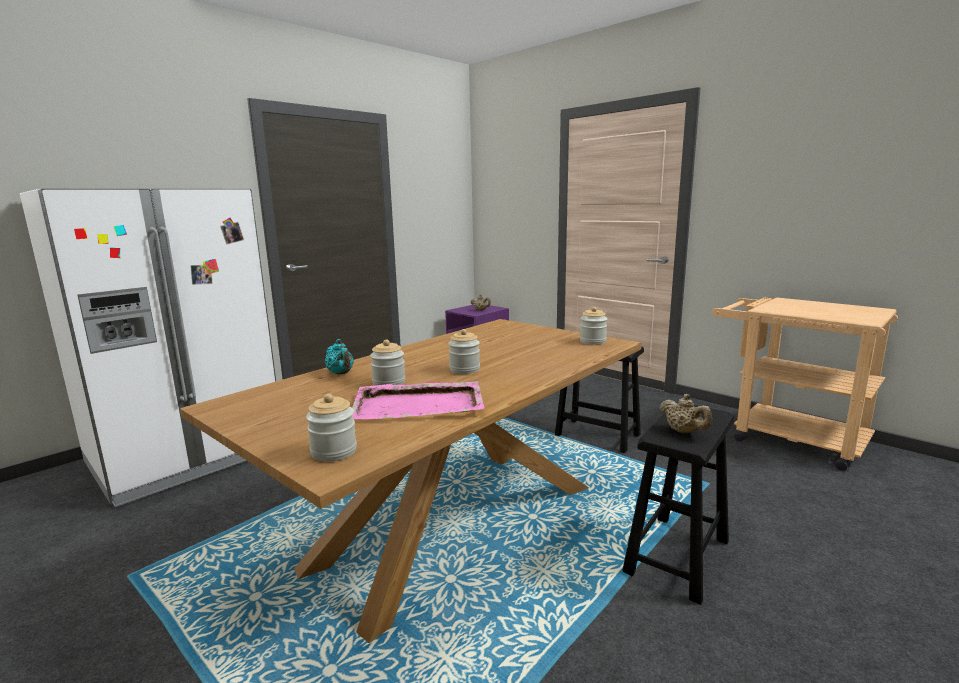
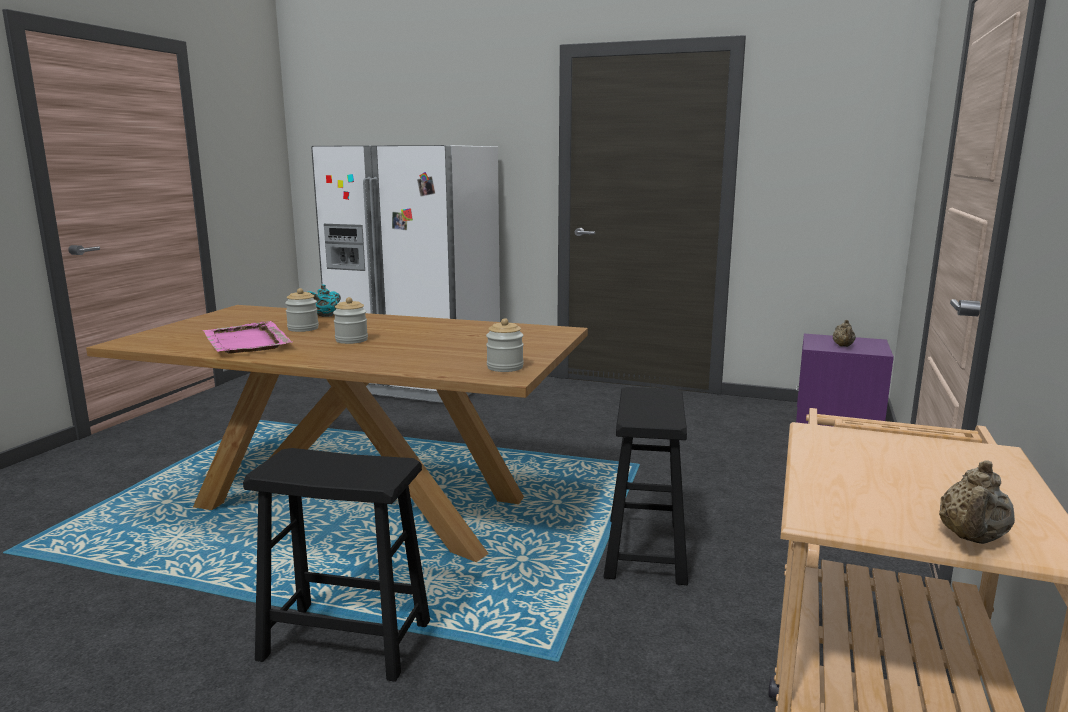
camera: 65 degrees right, 0 degrees up
jar [306,394,357,462] -> none
beige teapot [660,394,712,434] -> beige teapot moved to [939,460,1015,544]

